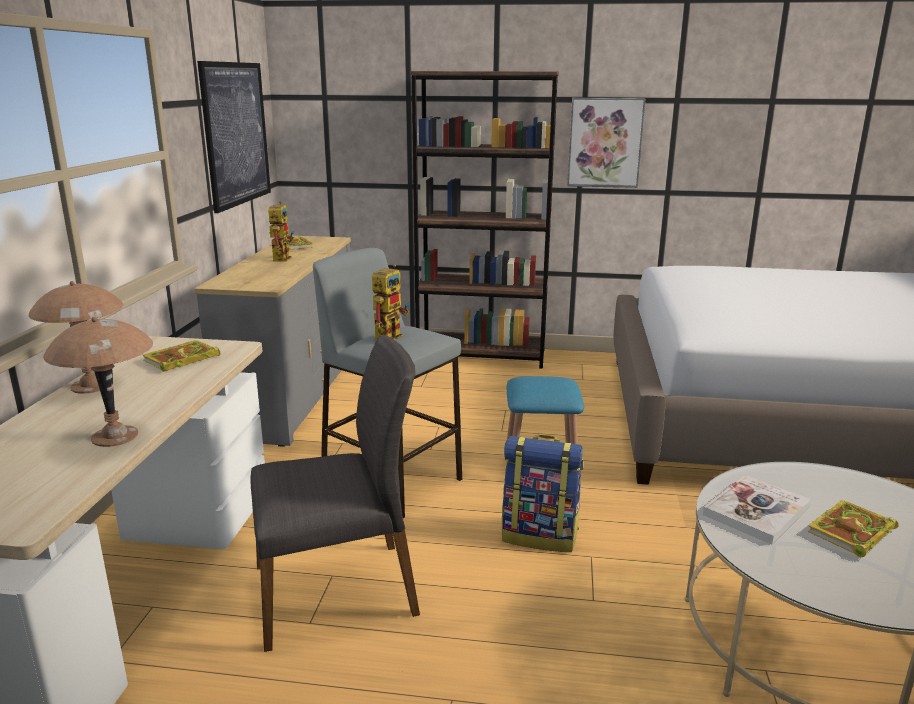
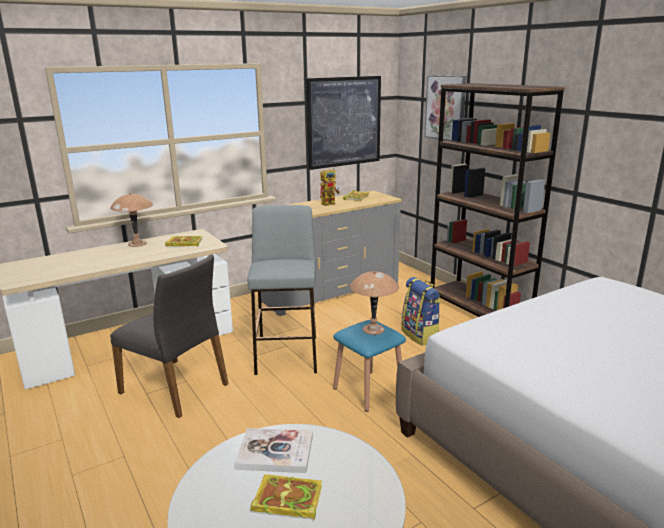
camera: 50 degrees right, 0 degrees up
brown table lamp [43,317,153,447] -> brown table lamp moved to [350,271,399,335]
toy robot [372,264,409,340] -> none
backpack [502,435,584,552] -> backpack moved to [401,277,441,346]
picture [567,98,646,188] -> picture moved to [424,75,467,140]

